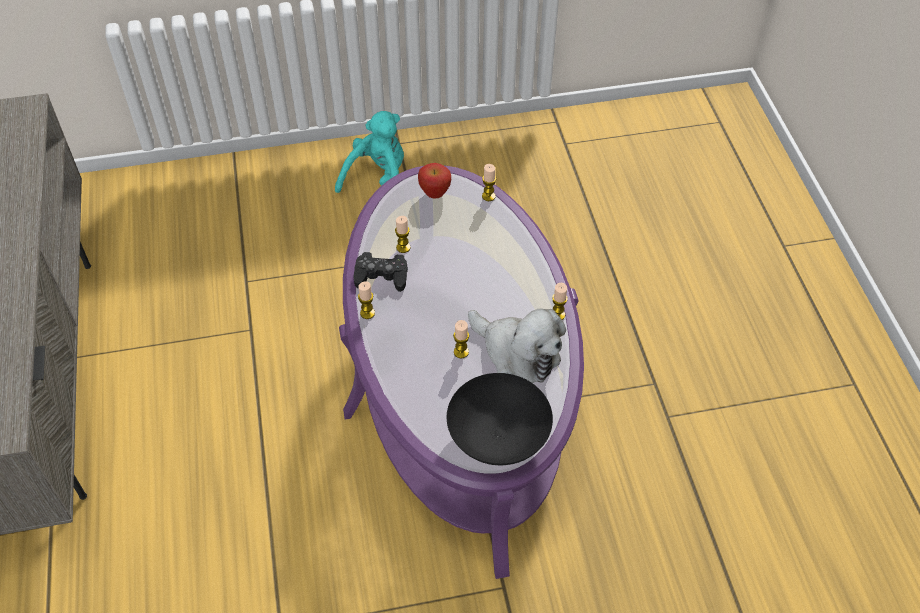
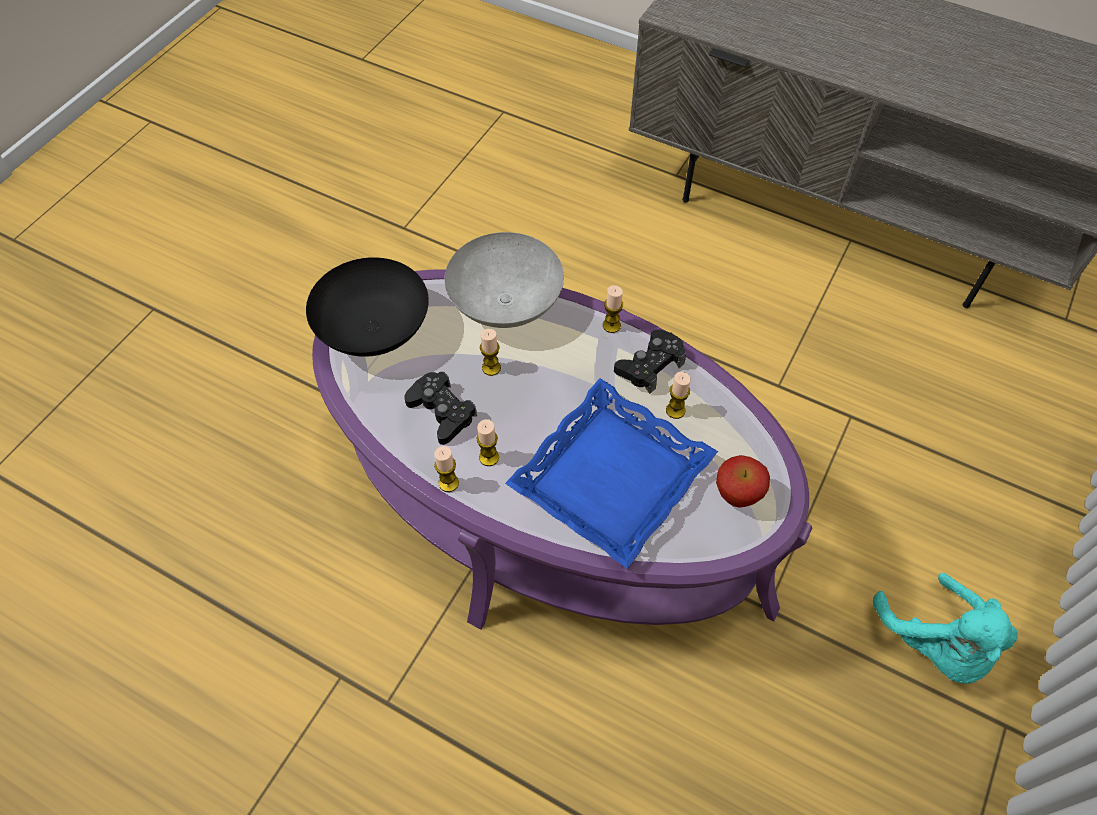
camera: 130 degrees right, 5 degrees up
plush toy [468,309,566,383] -> black game controller [404,372,477,445]
candle [482,164,496,201] -> candle moved to [476,419,499,466]
none -> grey bowl [445,232,564,328]
none -> blue tray [505,378,718,569]

